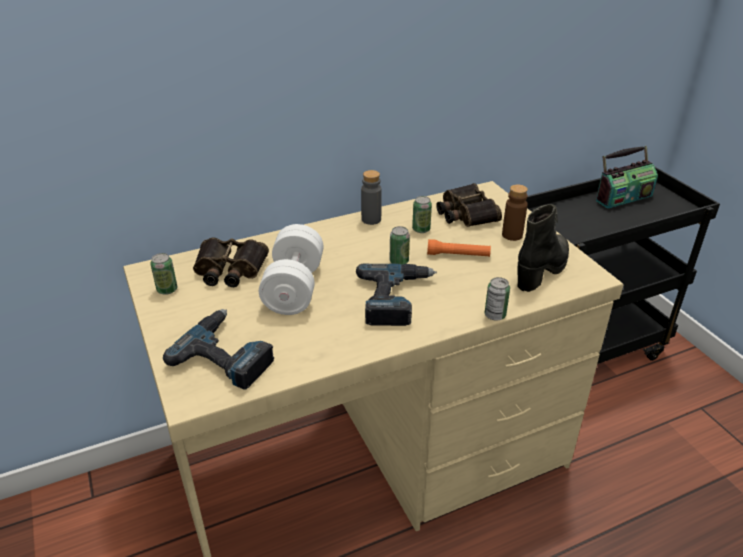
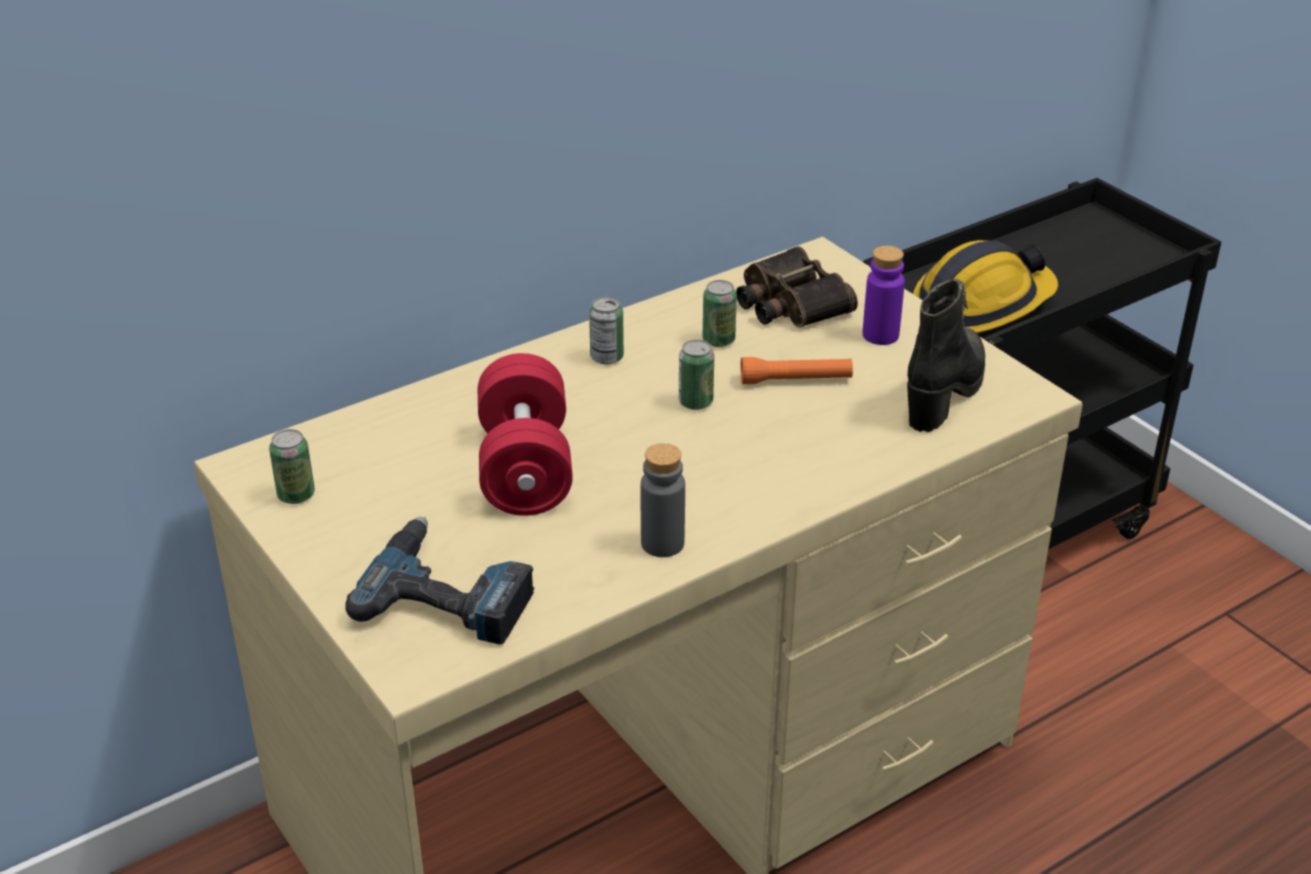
camera: 10 degrees left, 0 degrees up
binoculars [193,238,269,287] -> none
white dumbbell [259,224,324,315] -> red dumbbell [478,353,573,516]
power drill [356,263,437,326] -> none
grey bottle [361,170,382,225] -> grey bottle moved to [641,443,685,557]
can [485,277,510,321] -> can moved to [589,297,624,365]
brown bottle [502,184,528,241] -> purple bottle [863,246,905,345]
radio [596,146,658,209] -> none
none -> hard hat [913,240,1058,333]

